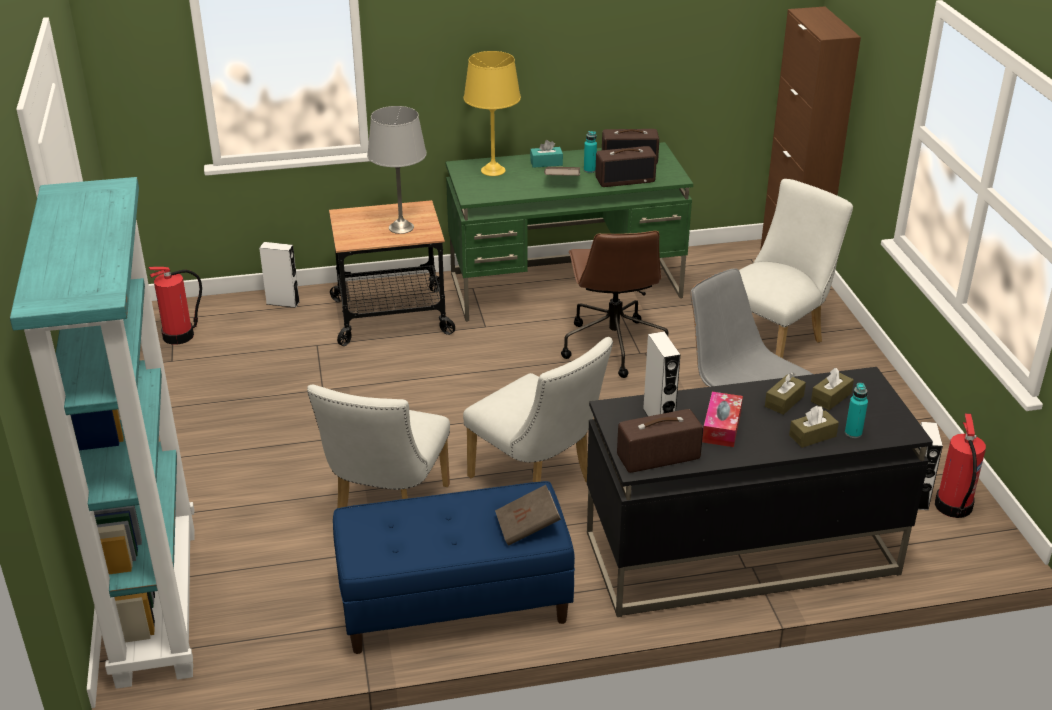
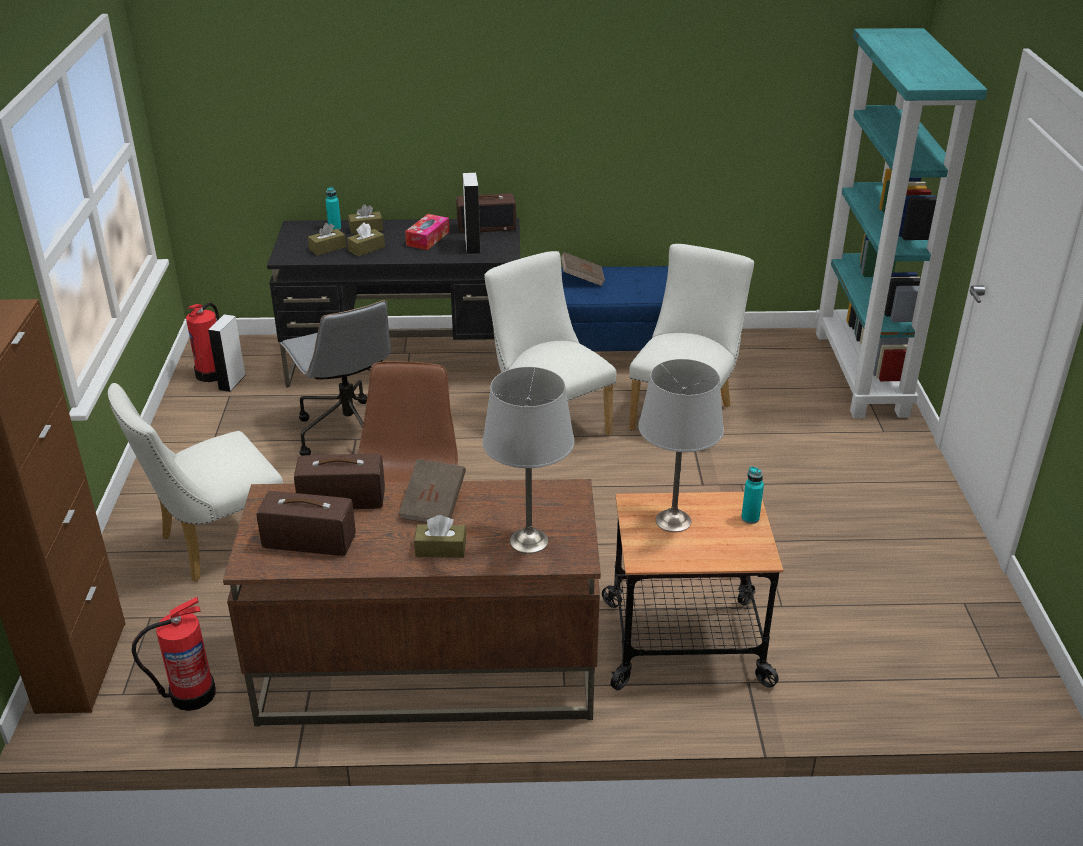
camera: 170 degrees left, 0 degrees up
fire extinguisher [148,267,202,345] -> fire extinguisher moved to [132,596,216,711]
white speaker [259,242,300,308] -> none
green desk [446,142,693,321] -> brown desk [223,479,601,727]
yellow table lamp [464,51,521,176] -> grey table lamp [482,367,574,554]
turquoise tissue box [530,140,563,168] -> brown tissue box [414,515,466,558]
turquoise bottle [584,131,597,173] -> turquoise bottle moved to [741,466,764,524]

